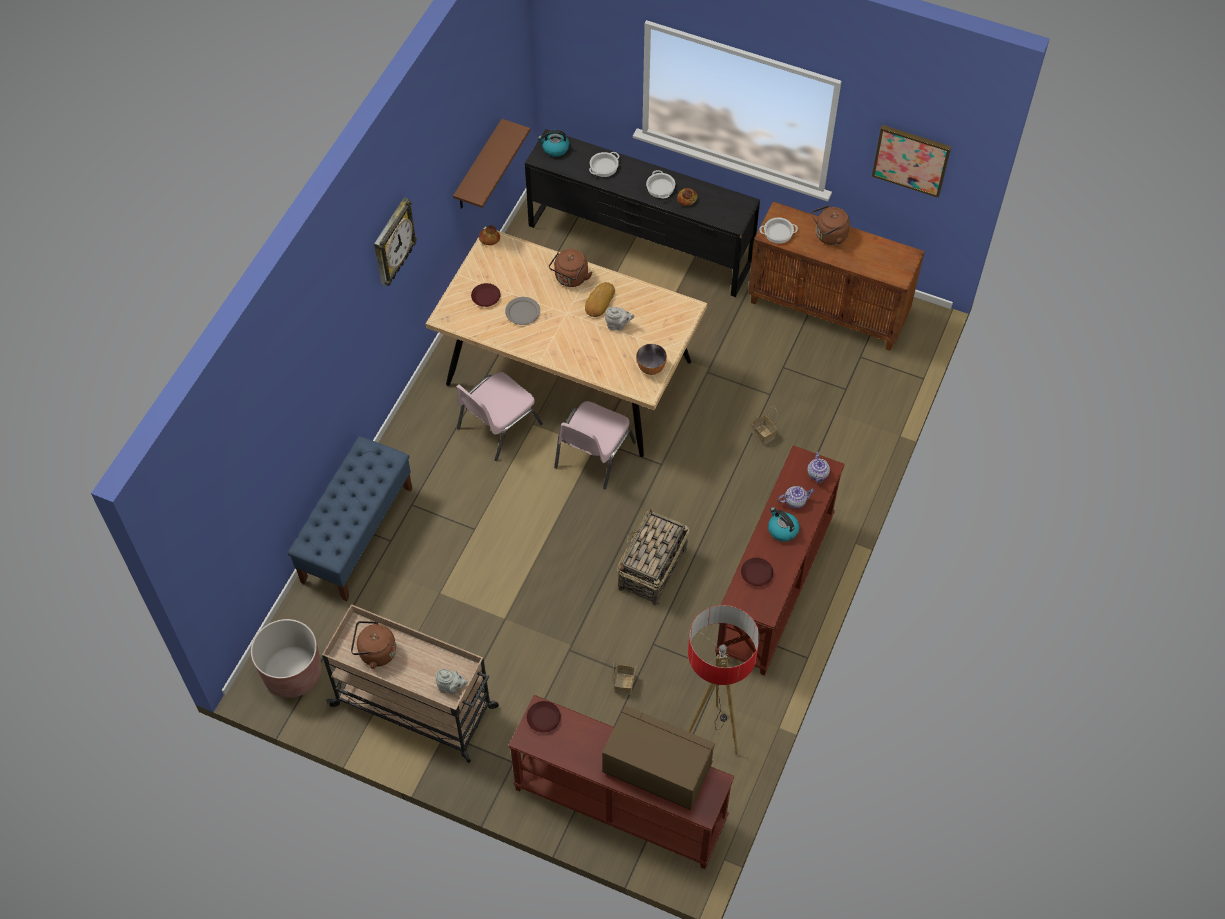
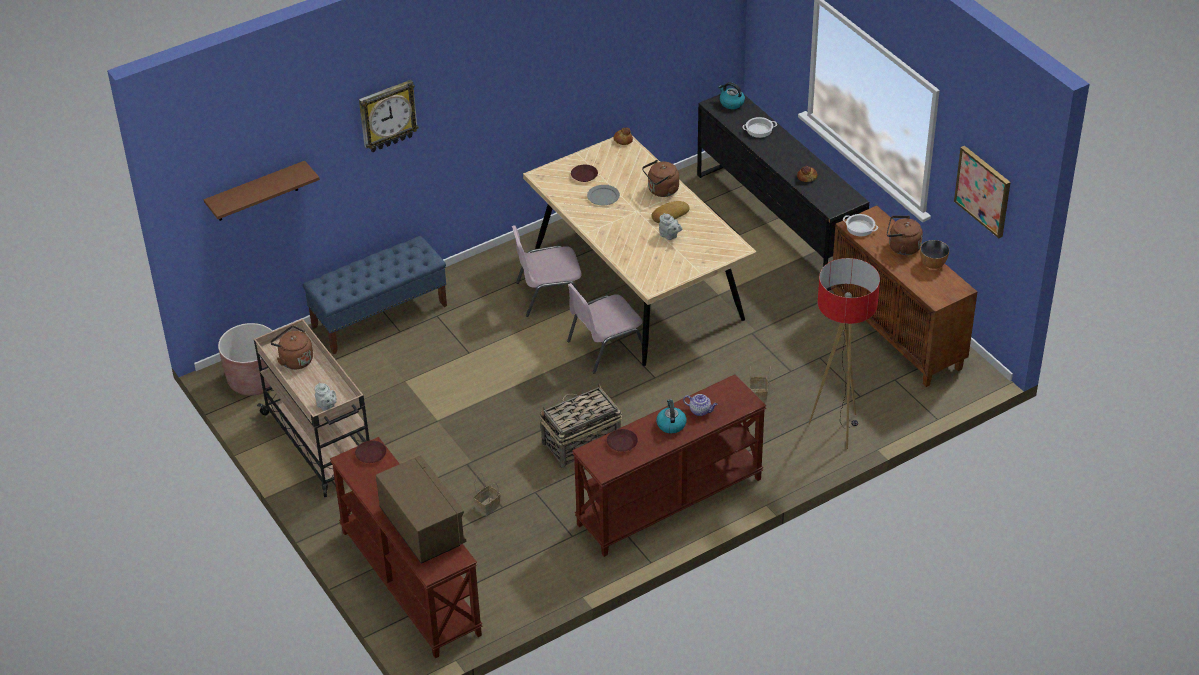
camera: 35 degrees right, 15 degrees down
wall clock [374,197,417,286] -> wall clock moved to [359,80,419,152]
brown shelf [453,119,530,209] -> brown shelf moved to [204,161,320,221]
bowl [637,344,667,375] -> bowl moved to [920,240,949,269]
cooking pot [646,170,675,198] -> none
floor lamp [688,605,759,755] -> floor lamp moved to [808,258,880,449]
teapot [807,452,830,483] -> none

